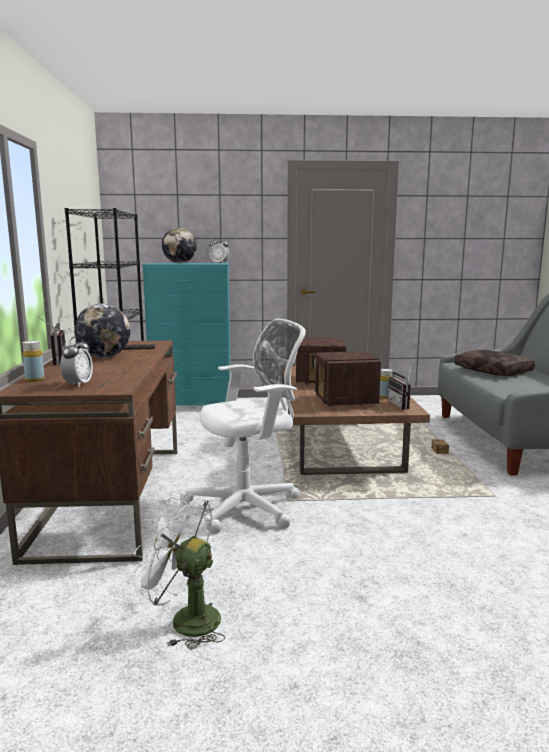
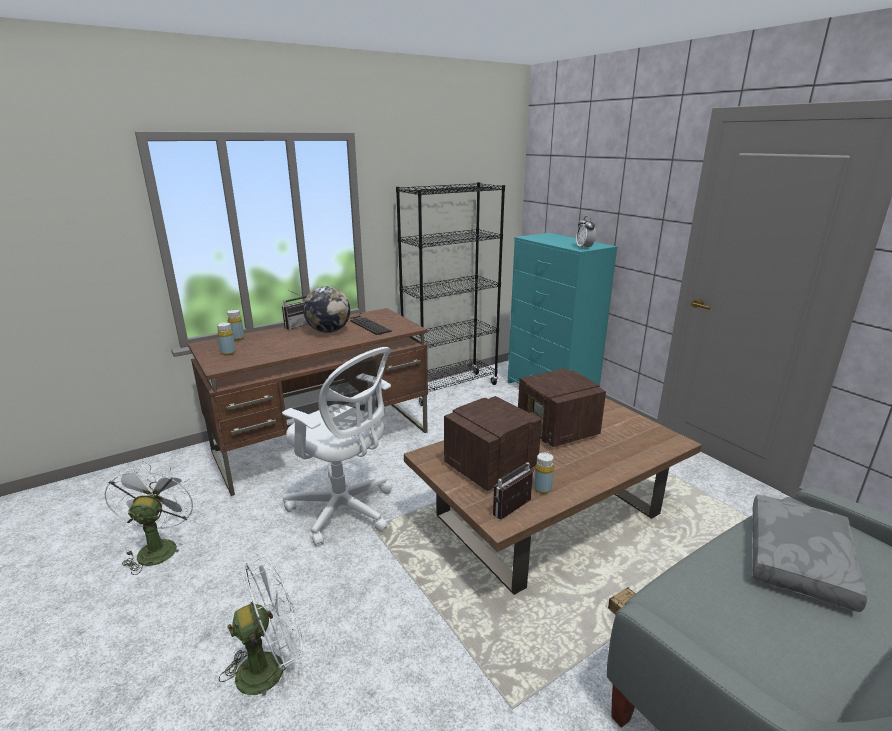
camera: 60 degrees right, 10 degrees up
alarm clock [60,336,93,387] -> yellow bottle [217,322,236,355]
globe [162,227,197,263] -> none
brown pillow [454,350,535,376] -> grey pillow [753,495,867,612]
none -> white fan [219,556,304,701]

